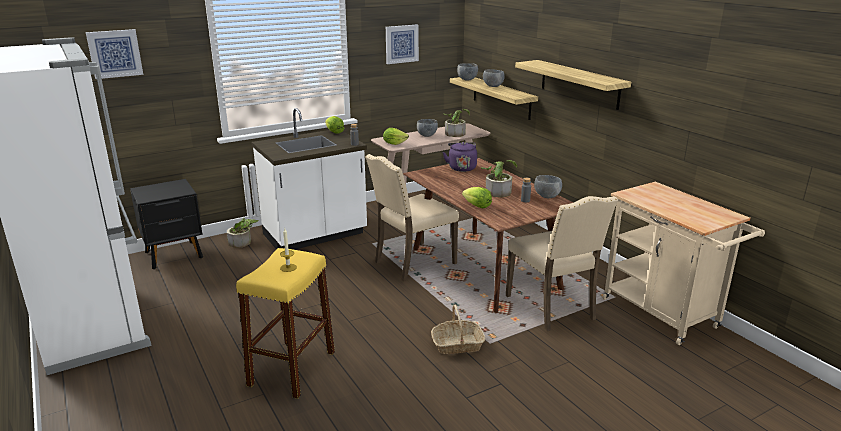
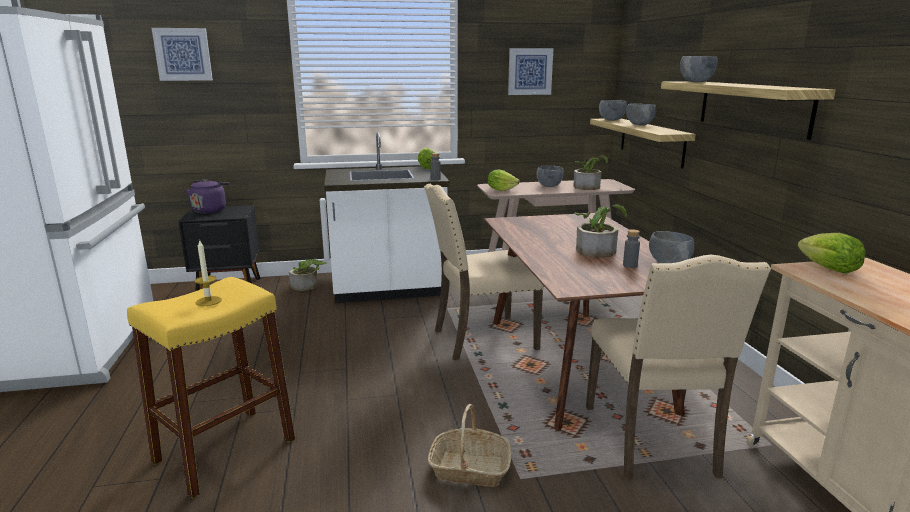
camera: 20 degrees right, 5 degrees down
purple kettle [443,142,477,172] -> purple kettle moved to [186,179,230,213]
lettuce [462,187,492,208] -> lettuce moved to [798,233,866,273]
none -> grey bowl [680,56,718,82]

